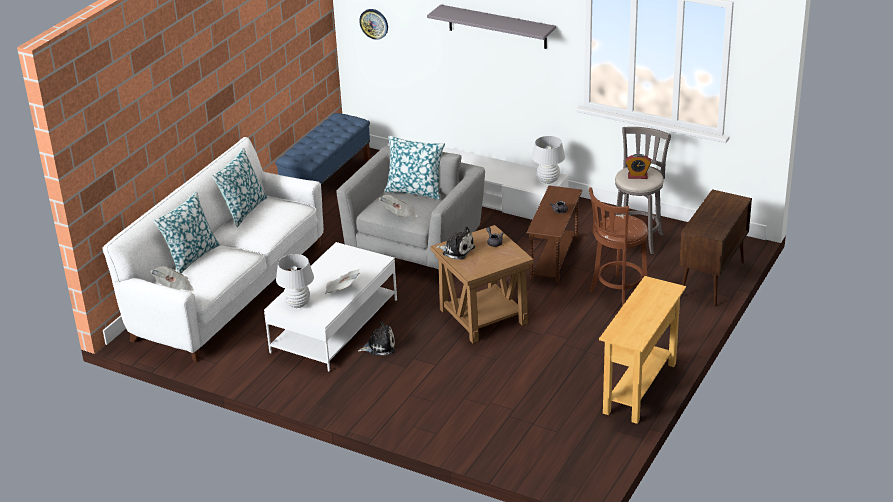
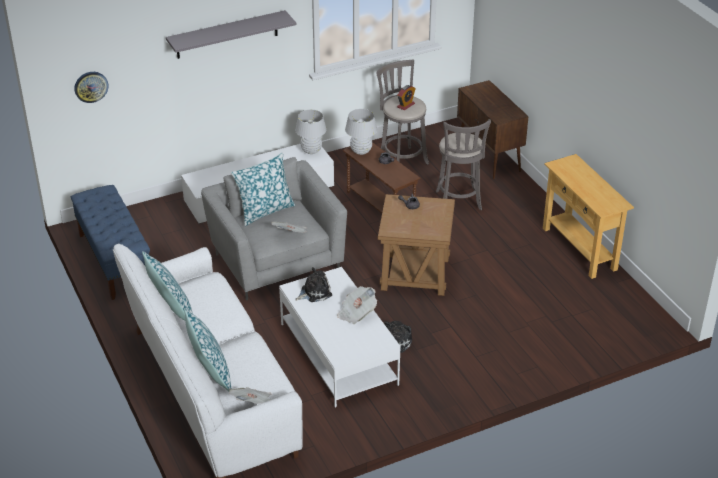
camera: 55 degrees left, 5 degrees up
white table lamp [276,254,314,308] -> white table lamp moved to [345,109,377,155]
plush toy [436,227,475,260] -> plush toy moved to [295,267,332,302]
brown stool [589,187,648,306] -> grey stool [436,119,491,210]

